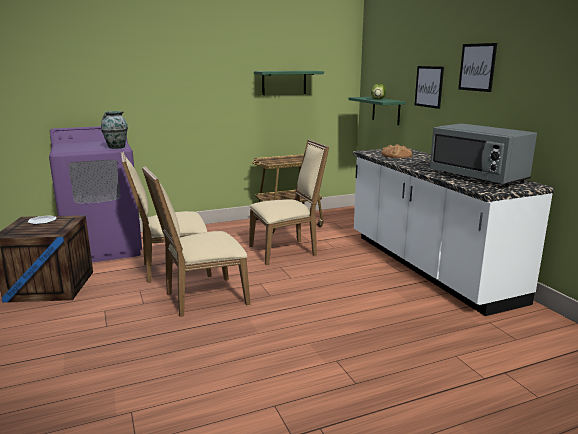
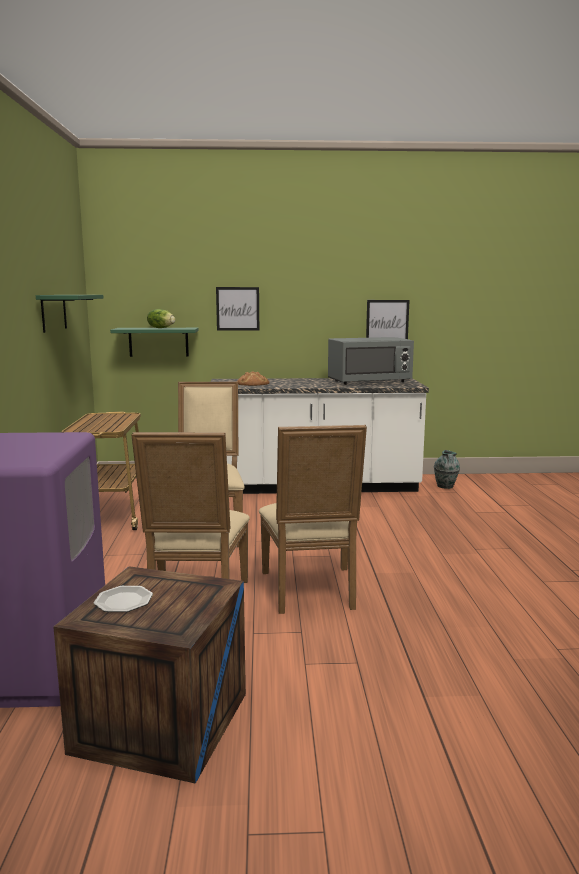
camera: 70 degrees left, 5 degrees down
vase [101,111,128,149] -> vase moved to [434,450,460,489]
picture [458,43,497,92] -> picture moved to [366,300,410,339]

